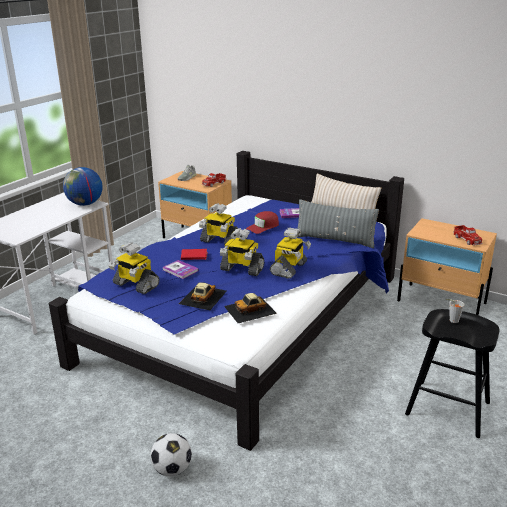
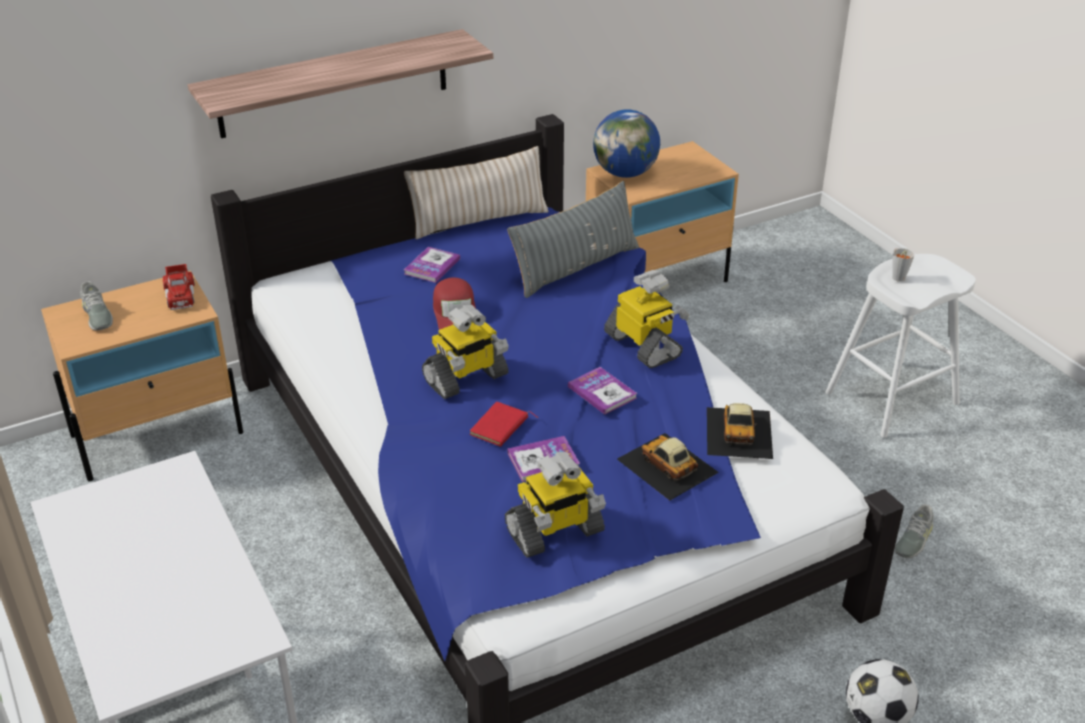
camera: 60 degrees left, 10 degrees up
globe [63,167,103,206] -> globe moved to [593,109,660,178]
toy robot [220,228,265,276] -> book [568,367,637,415]
black stool [405,309,499,438] -> white stool [825,254,976,438]
toy truck [453,225,483,246] -> none
none -> shelf [188,29,493,138]
none -> grey shoe [894,504,934,558]

